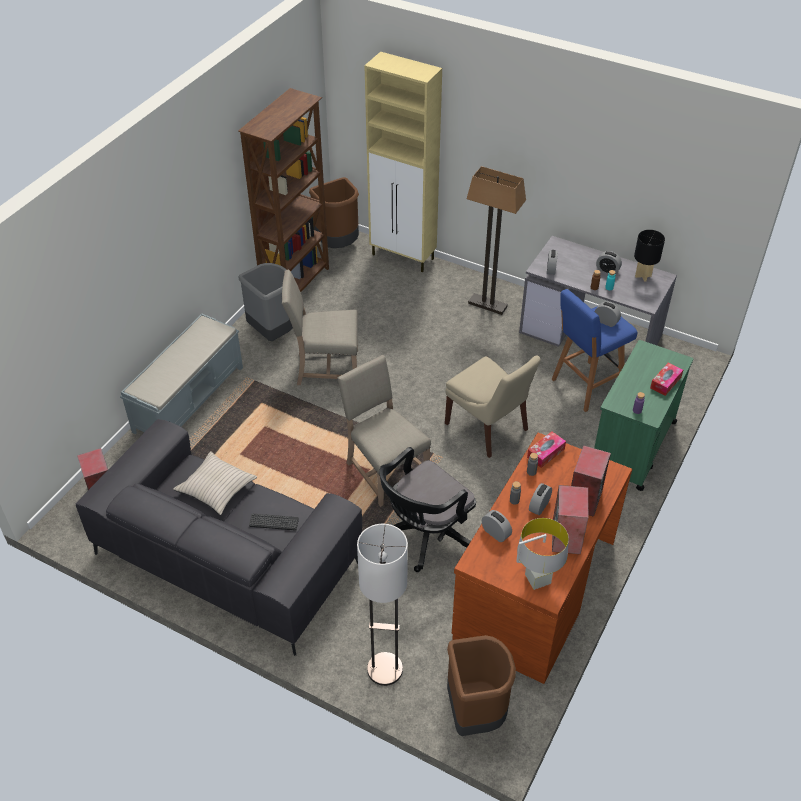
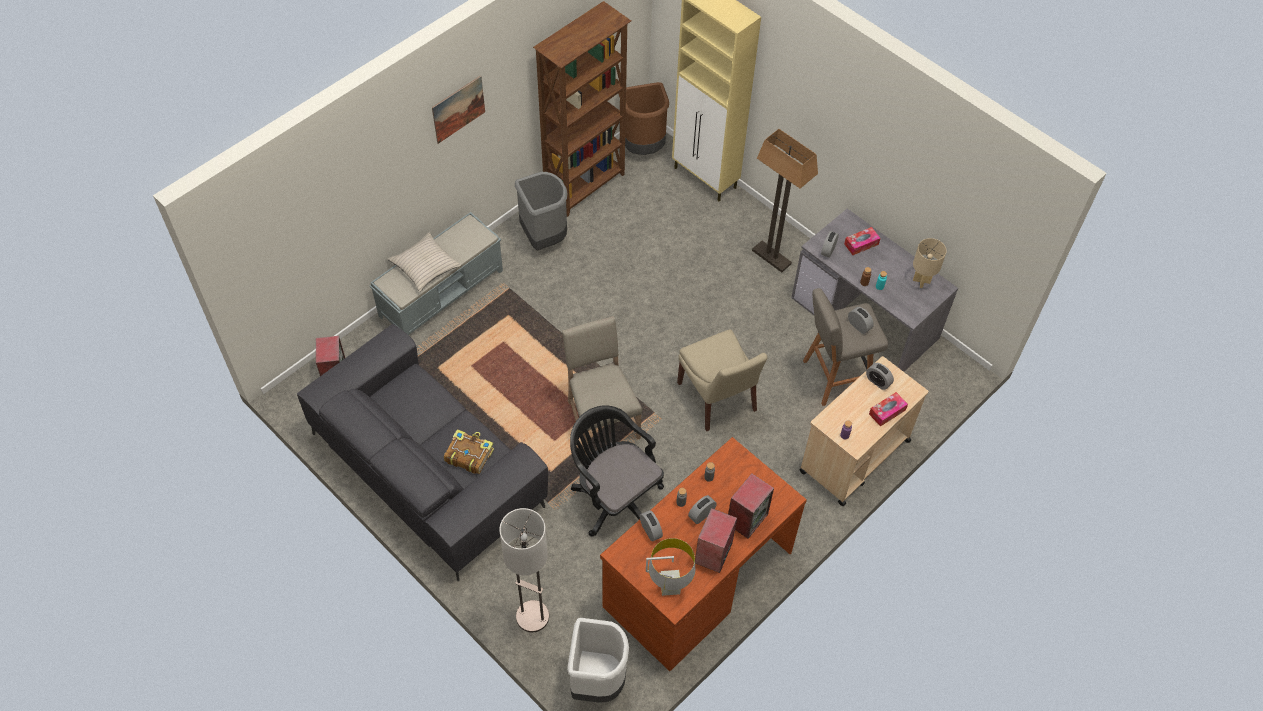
camera: 15 degrees right, 10 degrees up
beige pillow [173,451,257,515] -> beige pillow moved to [388,232,461,292]
keyboard [249,514,299,531] -> book [444,429,494,474]
beige chair [282,270,358,385] -> none
black office chair [379,447,476,572] -> black office chair turned 75 degrees clockwise [570,405,664,537]
brown trash can [447,635,516,736] -> white trash can [567,618,629,702]
tissue box [527,431,566,468] -> tissue box moved to [844,227,880,255]
blue stool [552,289,638,412] -> grey stool [803,288,888,406]
green cart [594,340,693,491] -> beige cart [799,356,929,506]
alarm clock [596,251,622,274] -> alarm clock moved to [866,363,894,390]
black table lamp [634,230,665,282] -> beige table lamp [913,238,946,288]
none -> picture [432,76,485,144]

